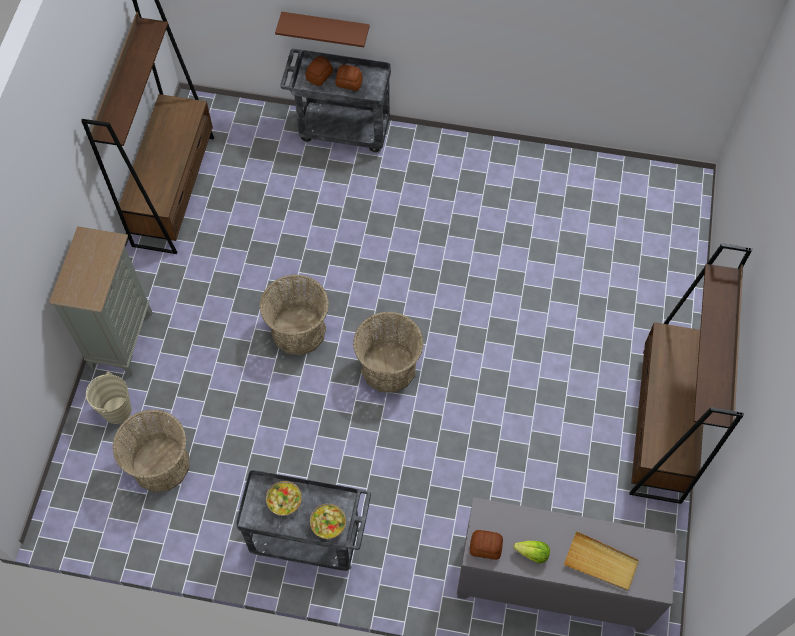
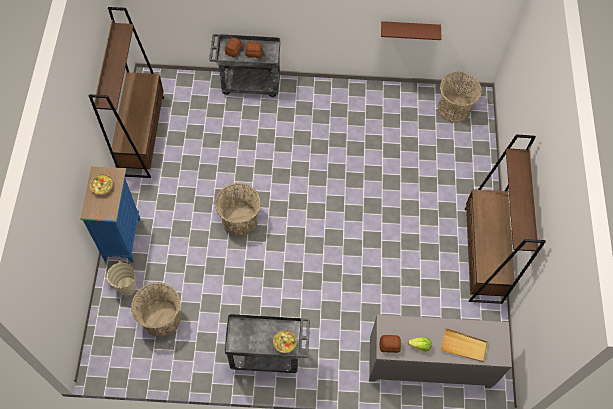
camera: 10 degrees left, 0 degrees up
grey dresser [49,226,152,376] -> blue dresser [80,166,140,262]
bowl [266,481,302,516] -> bowl moved to [90,174,113,195]
brown shelf [275,12,370,47] -> brown shelf moved to [381,21,442,40]
basket [353,312,423,393] -> basket moved to [438,72,482,123]

